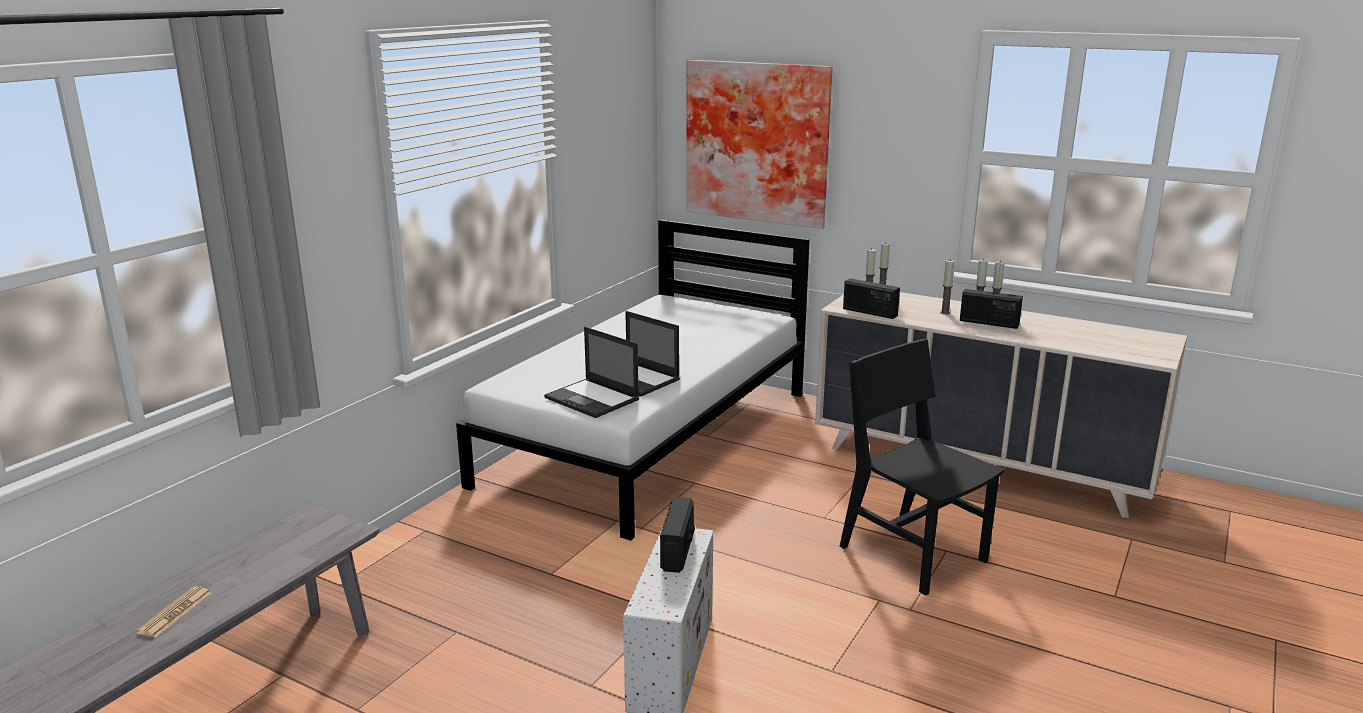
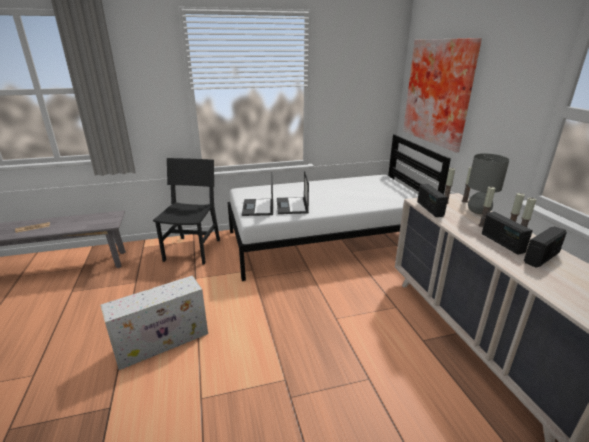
camera: 45 degrees right, 5 degrees up
radio [660,497,695,573] -> radio moved to [524,226,567,268]
black chair [839,339,1004,596] -> black chair moved to [153,158,220,264]
none -> grey table lamp [468,153,510,214]

